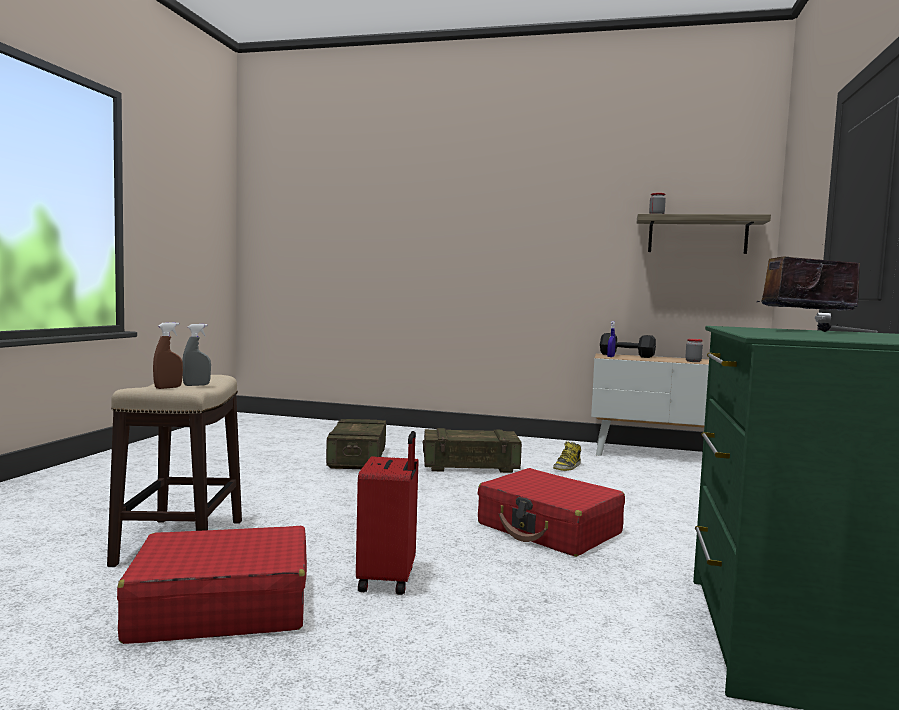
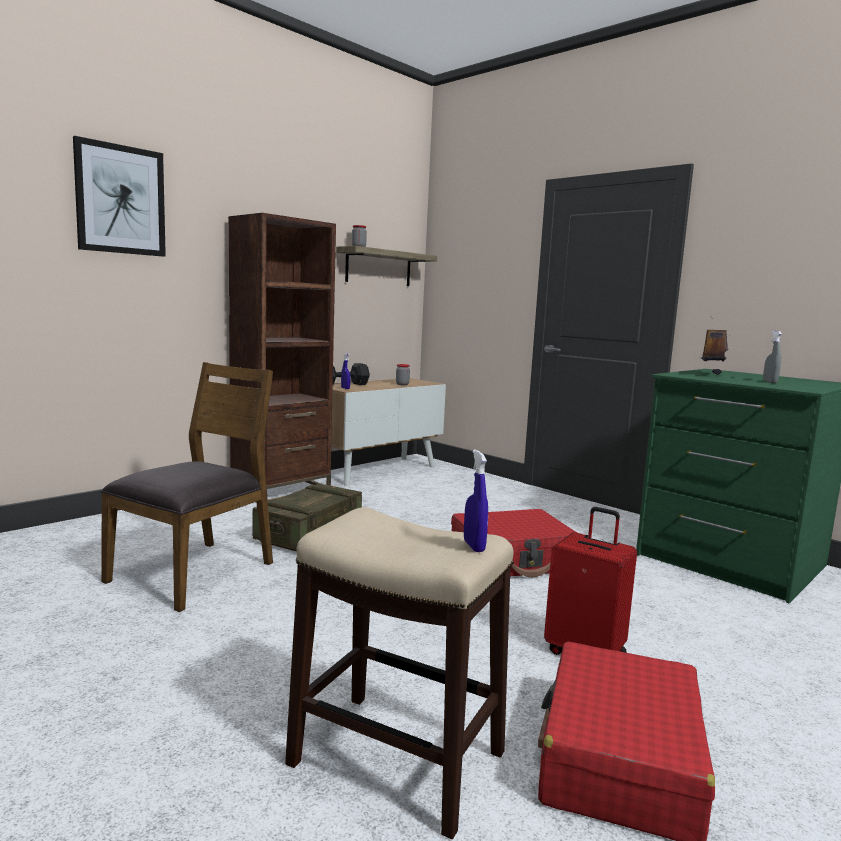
camera: 60 degrees left, 5 degrees up
brown spray bottle [153,322,183,389] -> blue spray bottle [464,450,488,552]
grey spray bottle [182,324,211,386] -> grey spray bottle moved to [763,331,782,383]
crate [326,419,386,469] -> brown chair [101,362,273,612]
boot [553,442,581,471] -> none
none -> picture [73,136,166,257]
none -> brown bookcase [228,213,336,501]

